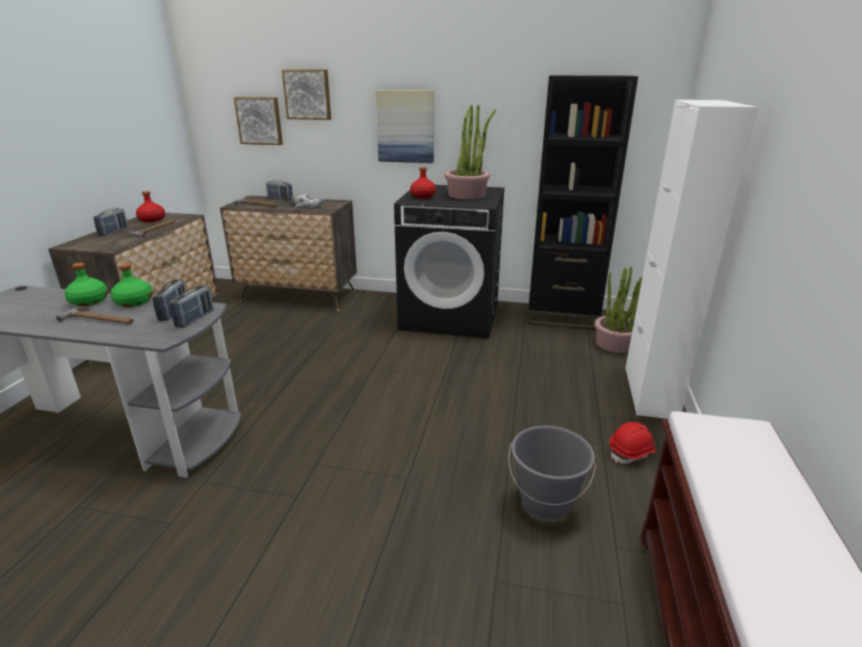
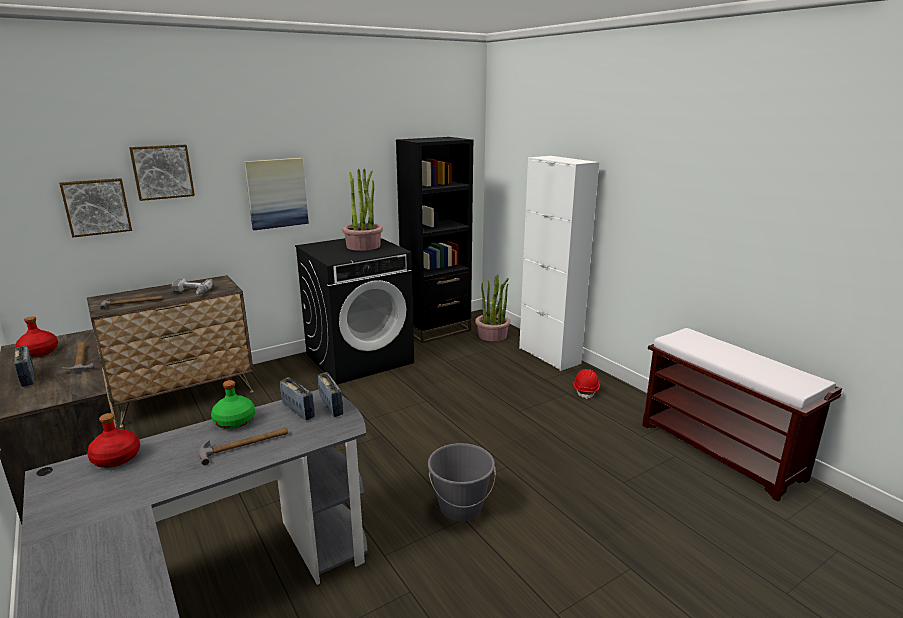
camera: 45 degrees left, 5 degrees down
green bottle [65,263,108,306] -> none
radio [266,180,293,200] -> none
red bottle [410,167,436,198] -> red bottle moved to [87,413,140,468]
grey bucket [508,426,596,520] -> grey bucket moved to [428,443,496,522]

